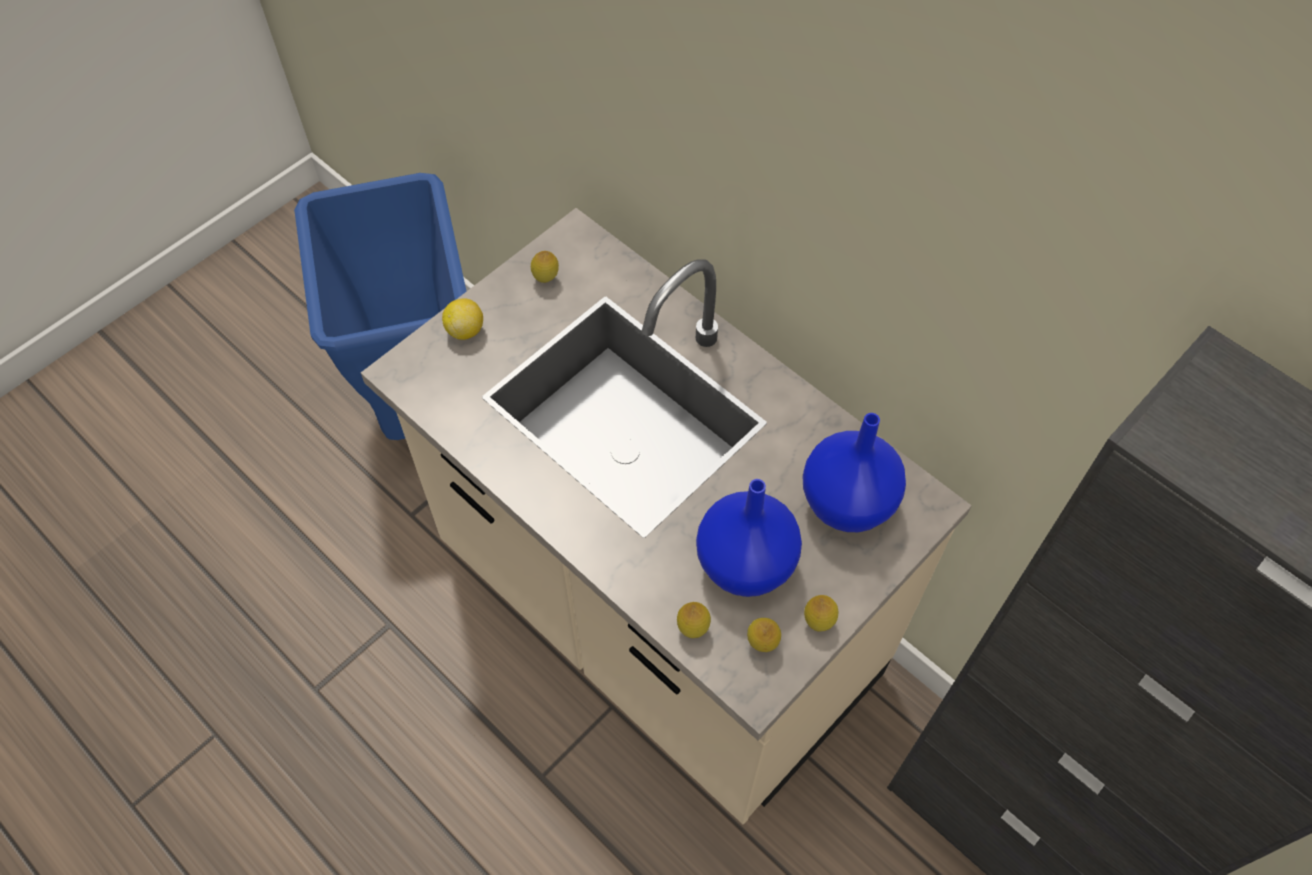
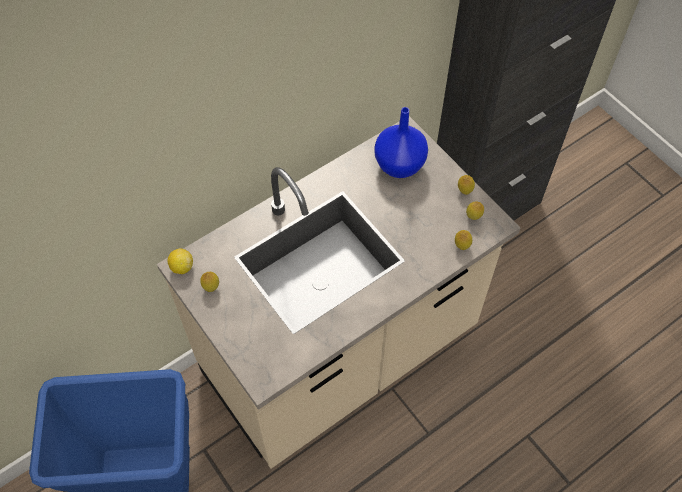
camera: 80 degrees left, 0 degrees up
lemon [442,298,483,340] -> lemon moved to [167,249,193,274]
blue vase [696,479,802,597] -> none

